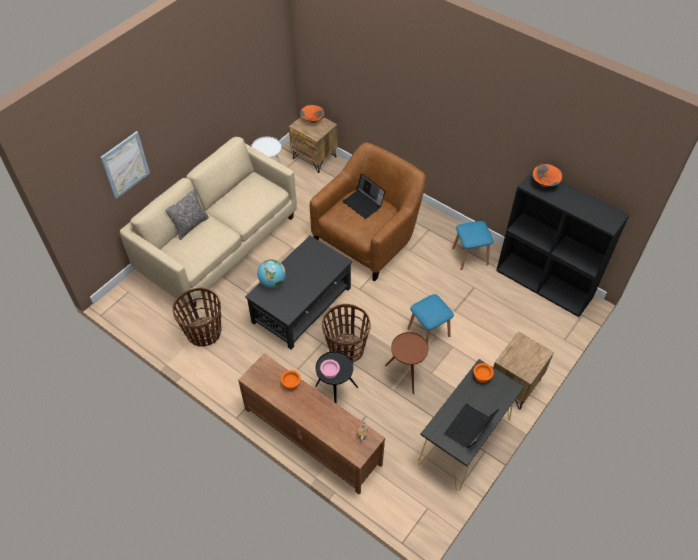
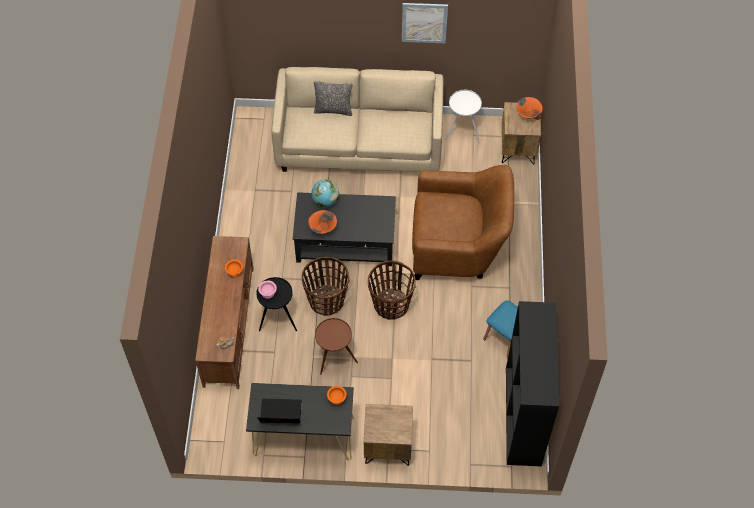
camera: 55 degrees right, 5 degrees up
picture [100,131,150,199] -> picture moved to [402,3,448,43]
basket [173,288,221,347] -> basket moved to [368,260,416,320]
laptop [342,174,385,219] -> none
blue stool [407,294,454,344] -> none
orange bowl [533,164,562,187] -> orange bowl moved to [308,210,337,234]

